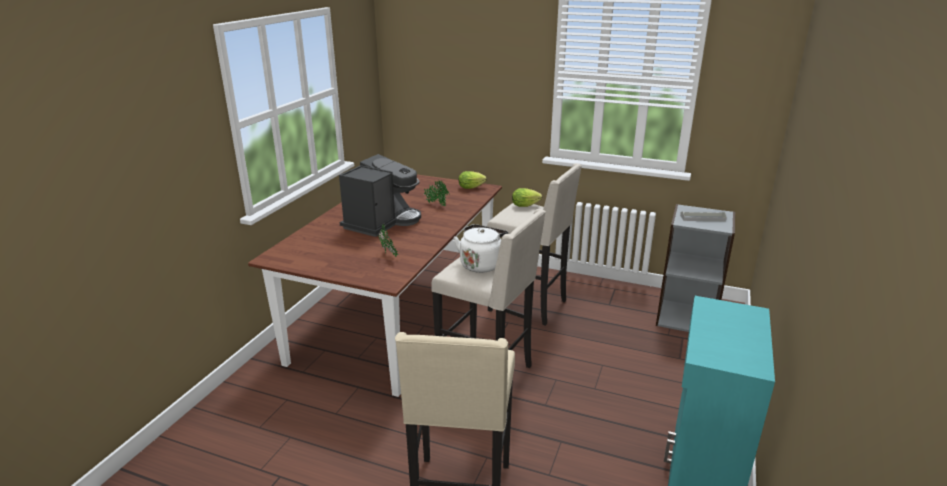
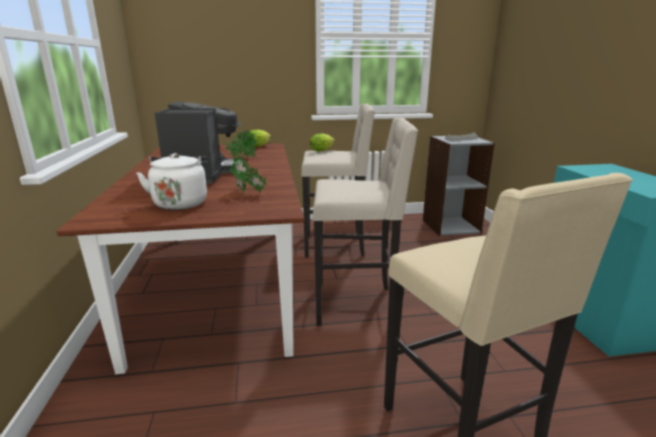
camera: 30 degrees left, 5 degrees down
white kettle [454,224,508,273] -> white kettle moved to [136,153,208,210]

